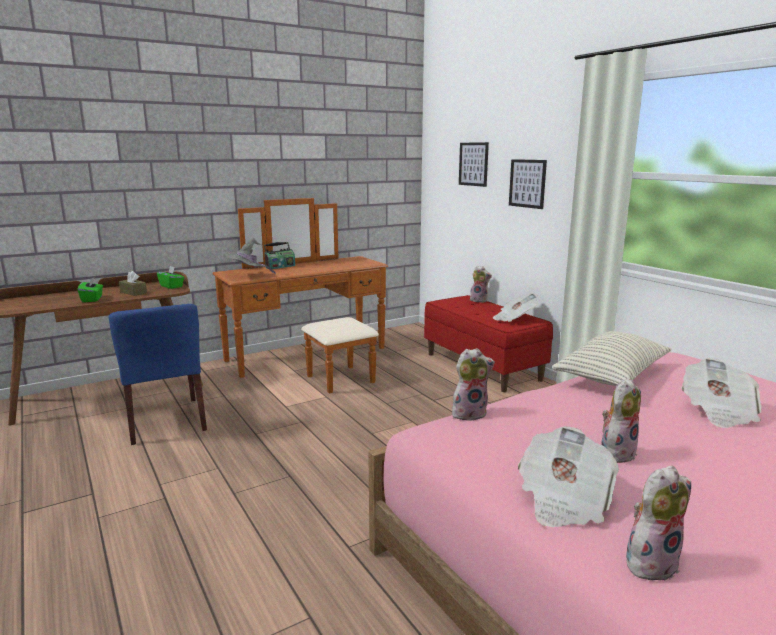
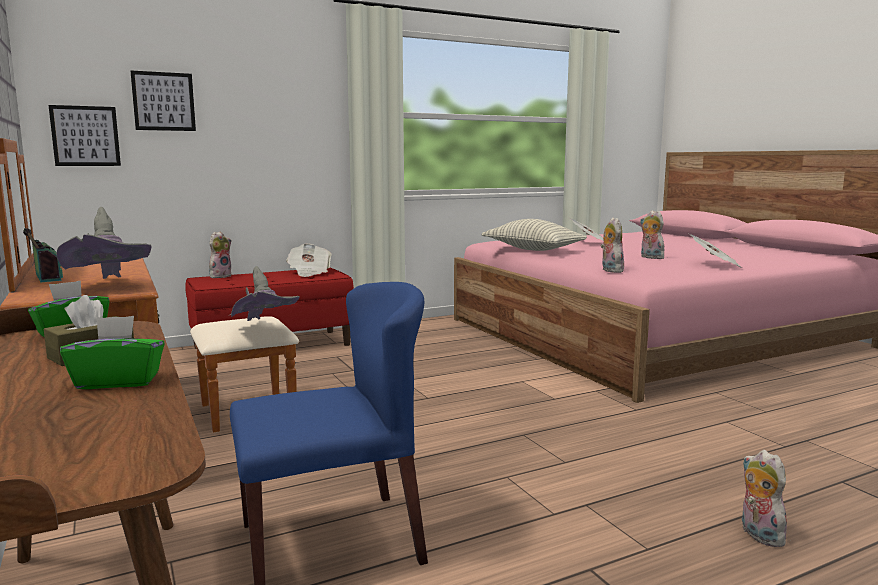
camera: 85 degrees left, 5 degrees down
picture [509,159,547,209] -> picture moved to [49,105,121,166]
plush toy [626,466,691,580] -> plush toy moved to [742,450,787,547]
none -> grey hat [228,266,300,321]

